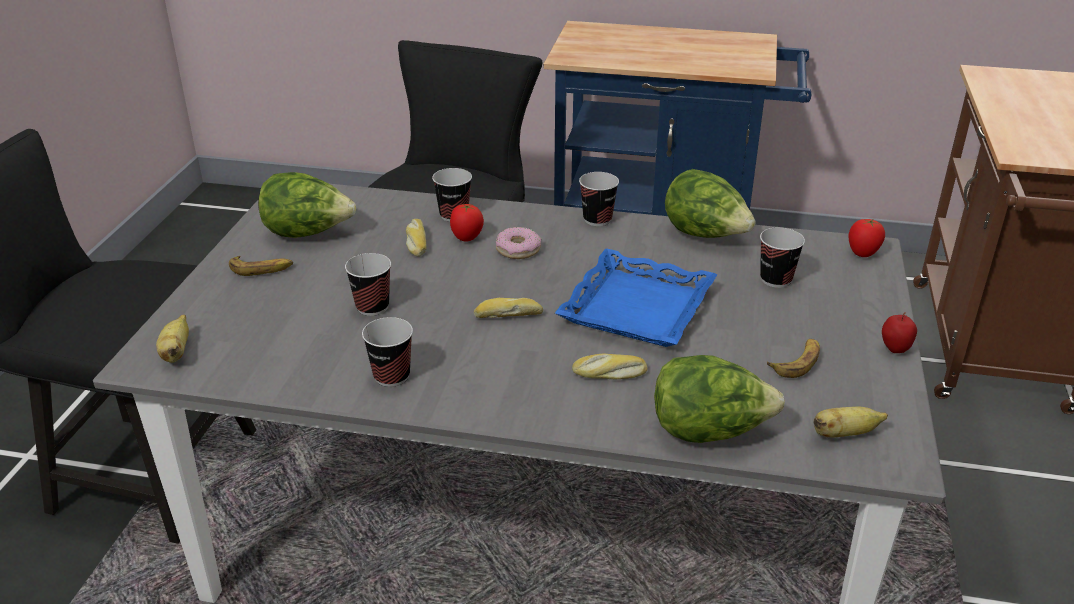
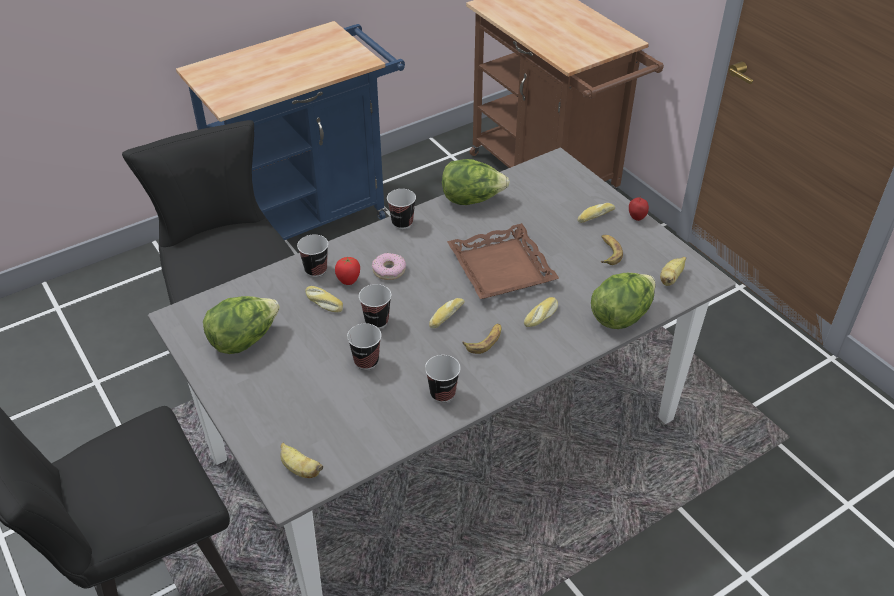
camera: 45 degrees left, 10 degrees up
banana [229,256,293,276] -> banana moved to [463,324,501,354]
blue tray [555,249,718,347] -> brown tray [447,223,559,299]
cup [760,227,805,288] -> cup moved to [359,284,392,329]
tomato [848,219,885,257] -> none
none -> bread [577,203,615,223]

